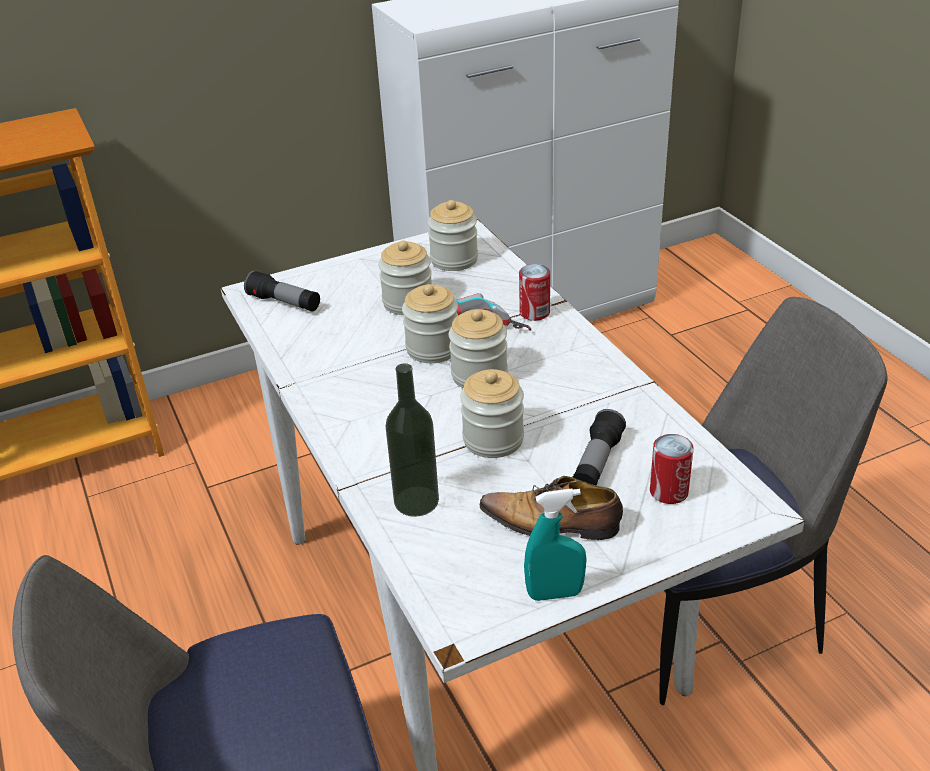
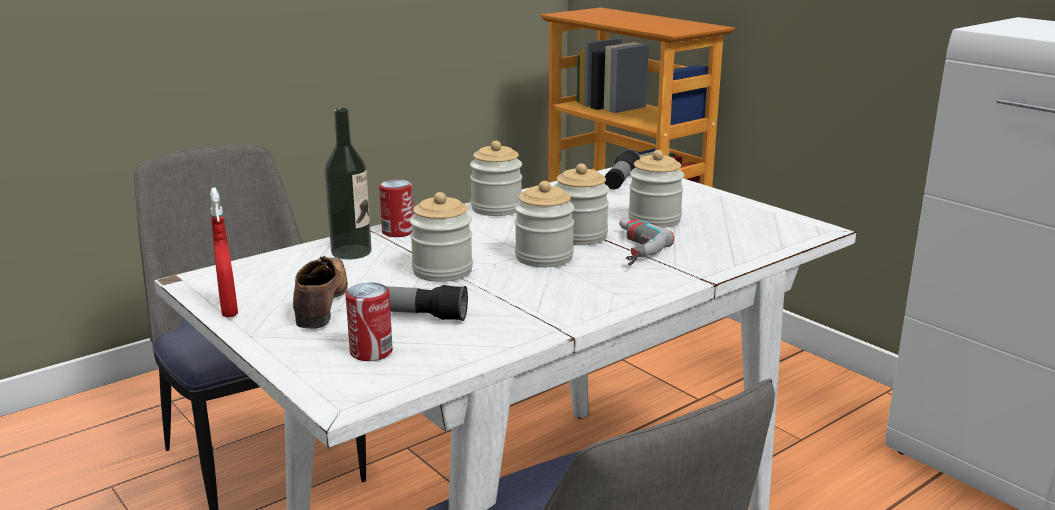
camera: 75 degrees right, 15 degrees down
jar [427,200,478,271] -> jar moved to [470,141,522,216]
can [519,264,550,321] -> can moved to [379,179,413,237]
turquoise spray bottle [524,488,586,601] -> red spray bottle [210,187,238,317]

